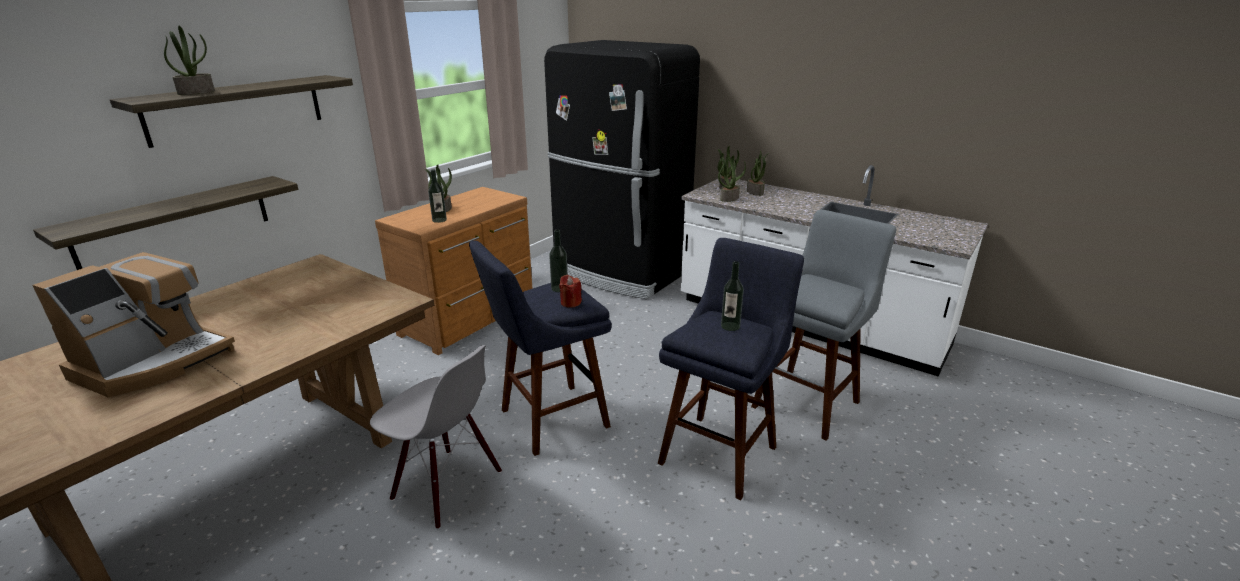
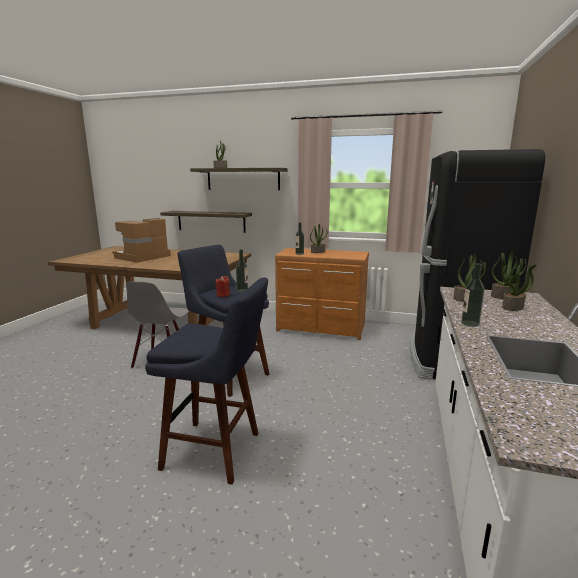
camera: 70 degrees right, 10 degrees down
coffee machine [33,252,235,397] -> coffee machine turned 120 degrees clockwise [112,218,171,263]
bottle [721,261,744,331] -> bottle moved to [461,263,485,327]
grey stool [751,210,896,441] -> none

